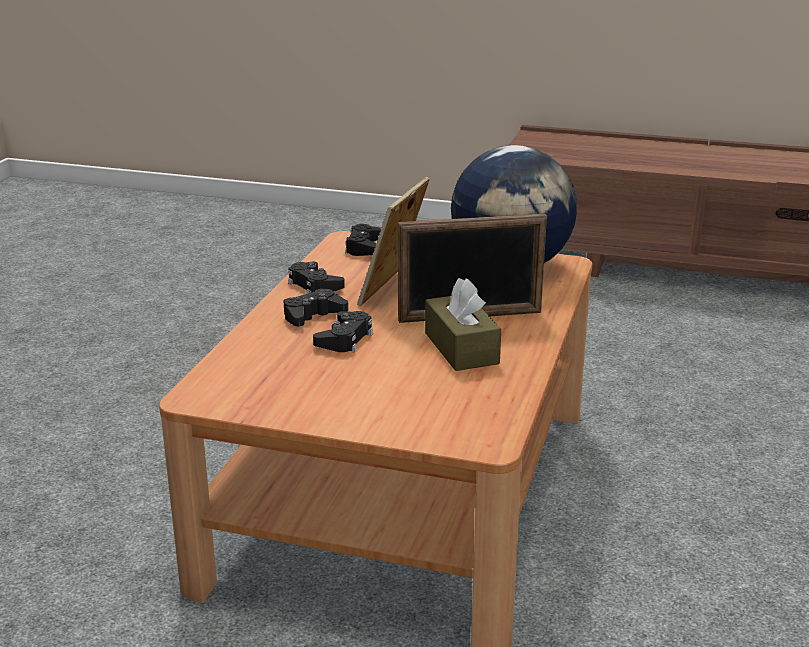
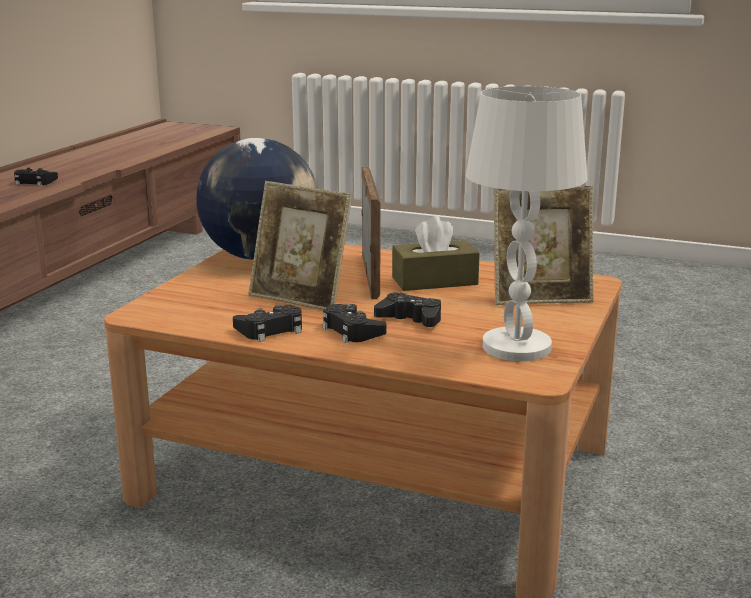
camera: 85 degrees left, 5 degrees down
black game controller [345,224,381,256] -> black game controller moved to [14,168,58,186]
none -> white table lamp [466,86,588,361]
none -> picture frame [494,186,593,305]

